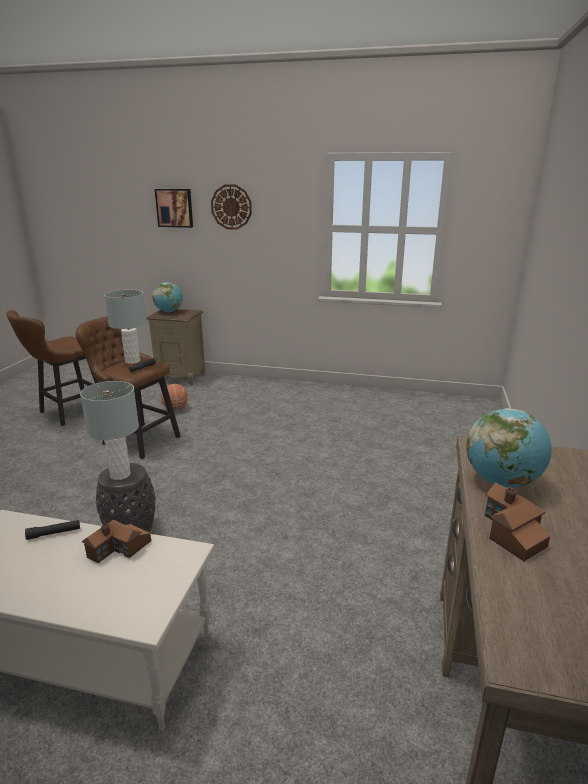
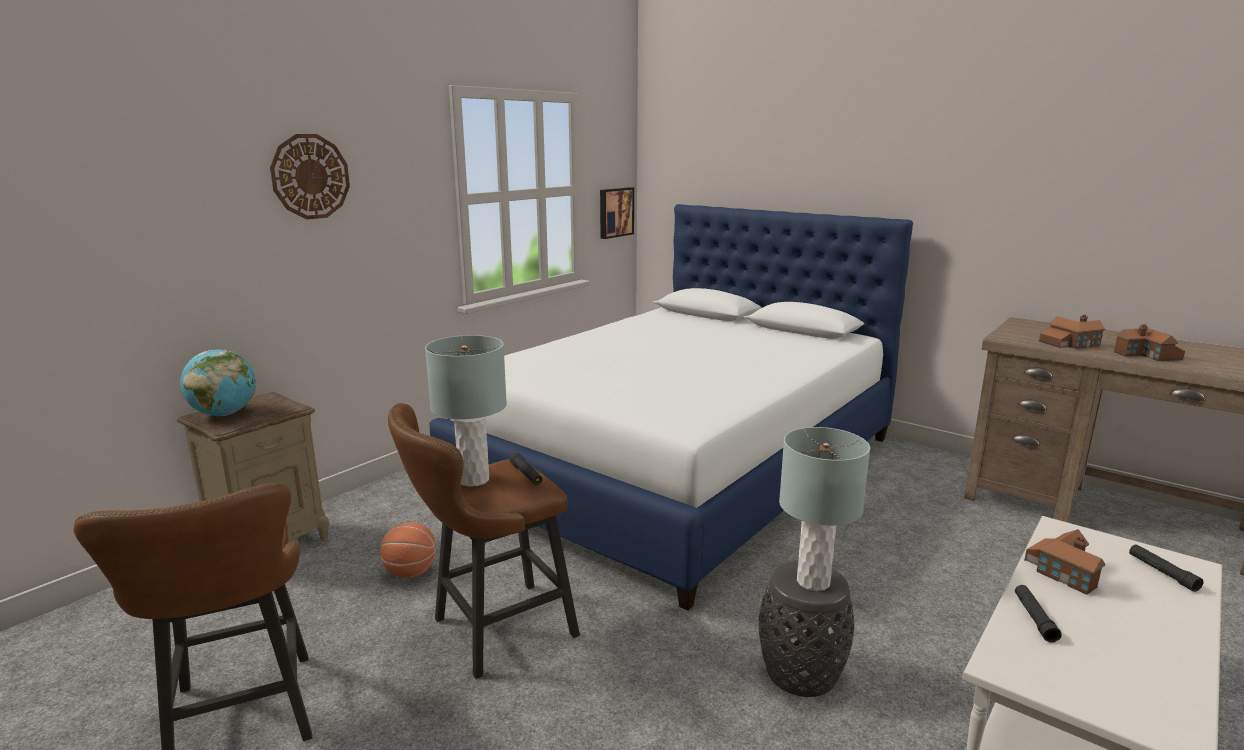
camera: 65 degrees left, 5 degrees down
picture [155,189,193,228] -> picture moved to [600,187,634,239]
globe [466,408,552,488] -> toy house [1039,315,1106,349]
none -> white bed [429,204,913,611]
none -> black flashlight [1129,544,1204,592]

